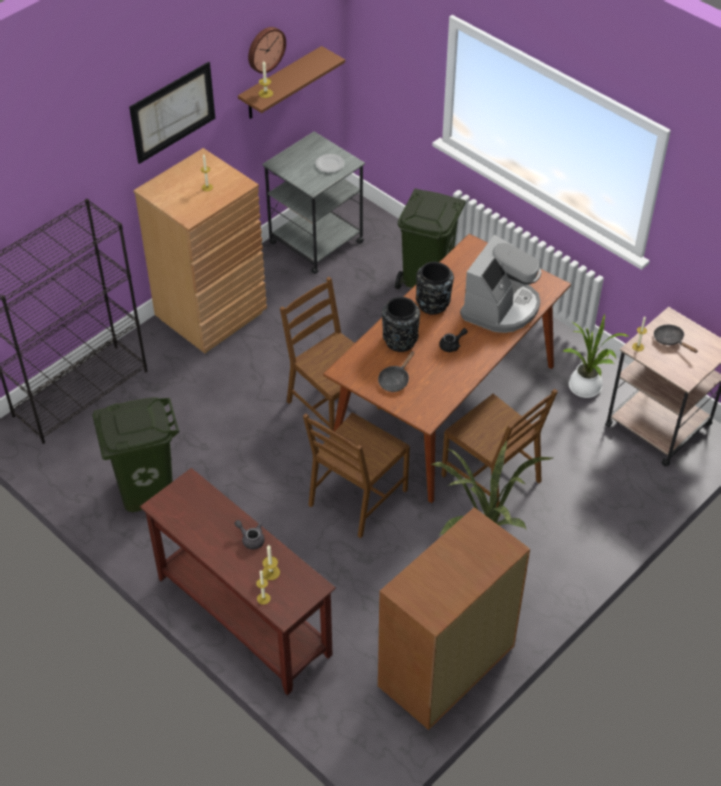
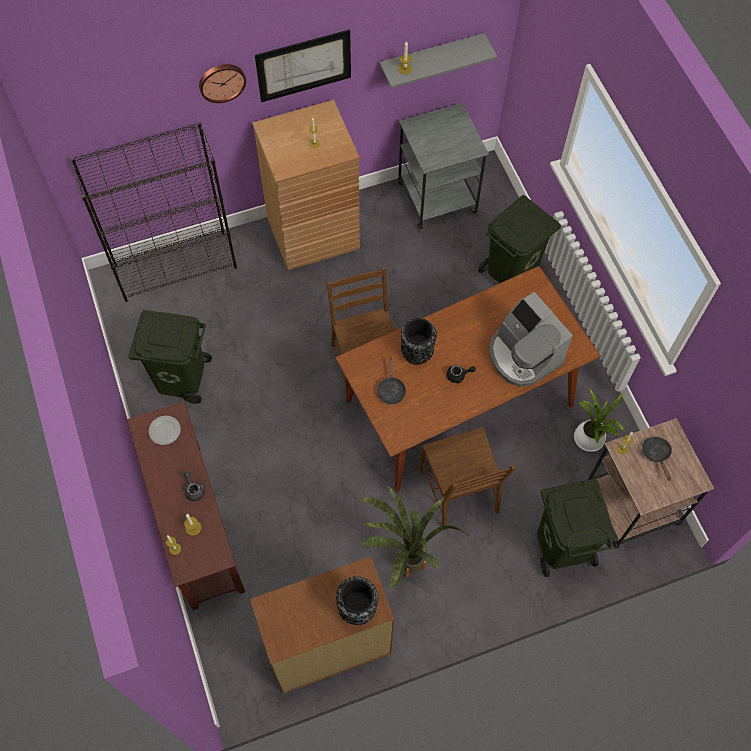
camera: 25 degrees right, 15 degrees up
brown shelf [238,46,345,119] -> grey shelf [380,33,497,88]
wall clock [248,27,286,73] -> wall clock moved to [199,64,246,103]
brown chair [303,412,410,538] -> none
plate [315,154,344,173] -> plate moved to [149,416,181,445]
black frying pan [378,351,415,392] -> black frying pan turned 60 degrees counterclockwise [377,358,406,405]
black vase [416,262,454,315] -> black vase moved to [336,576,378,625]
coffee machine [460,235,541,333] -> coffee machine turned 90 degrees clockwise [489,292,573,387]
none -> green trash can [537,479,615,577]

